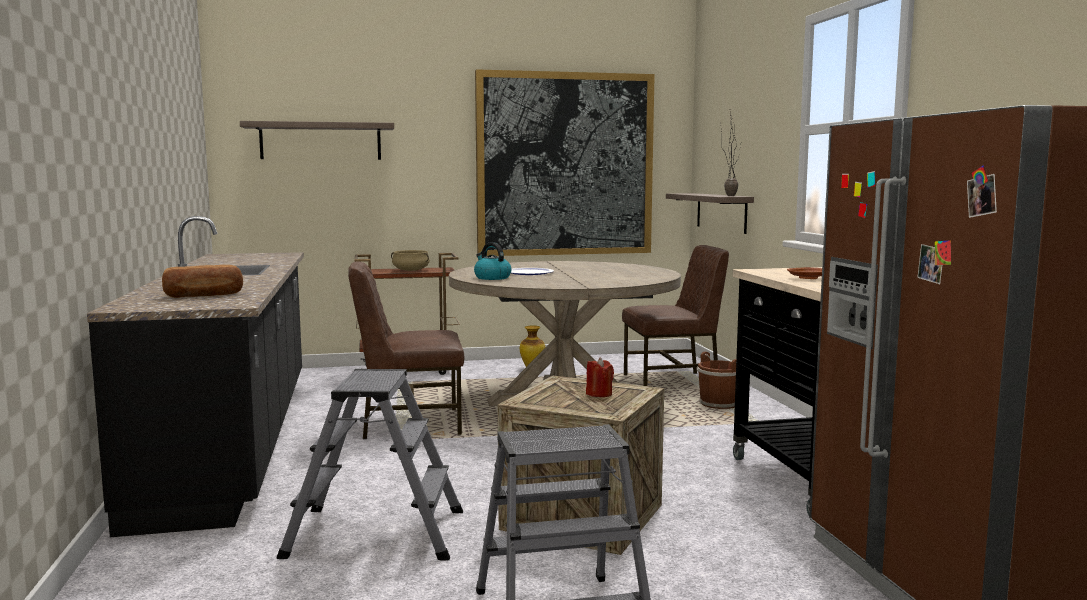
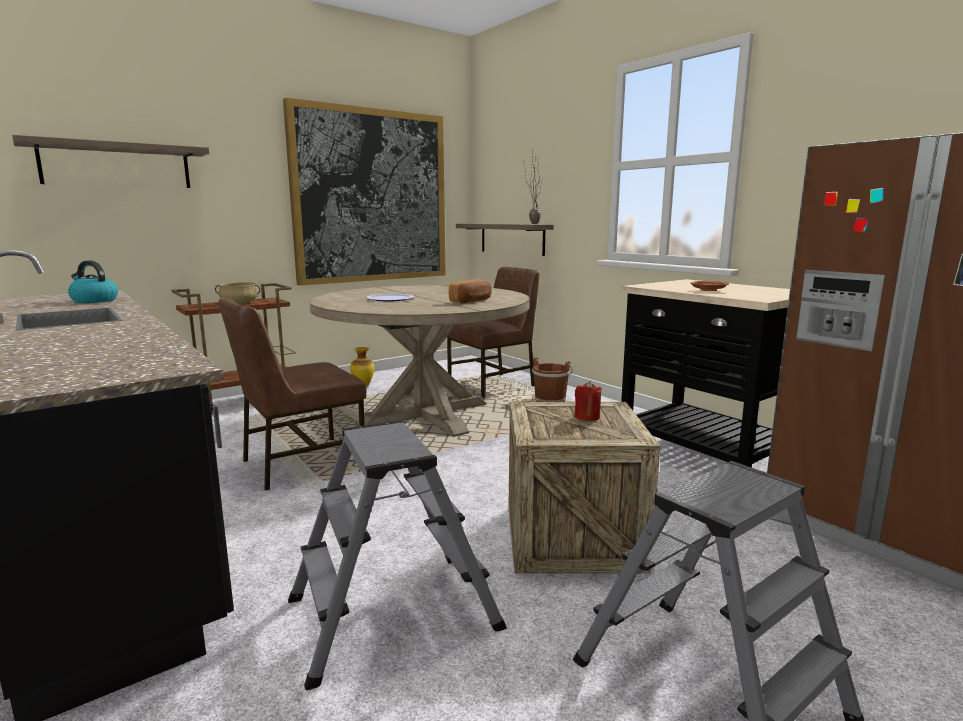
camera: 25 degrees left, 5 degrees up
bread [162,265,243,298] -> bread moved to [449,279,492,304]
kettle [474,242,511,280] -> kettle moved to [68,260,118,303]

